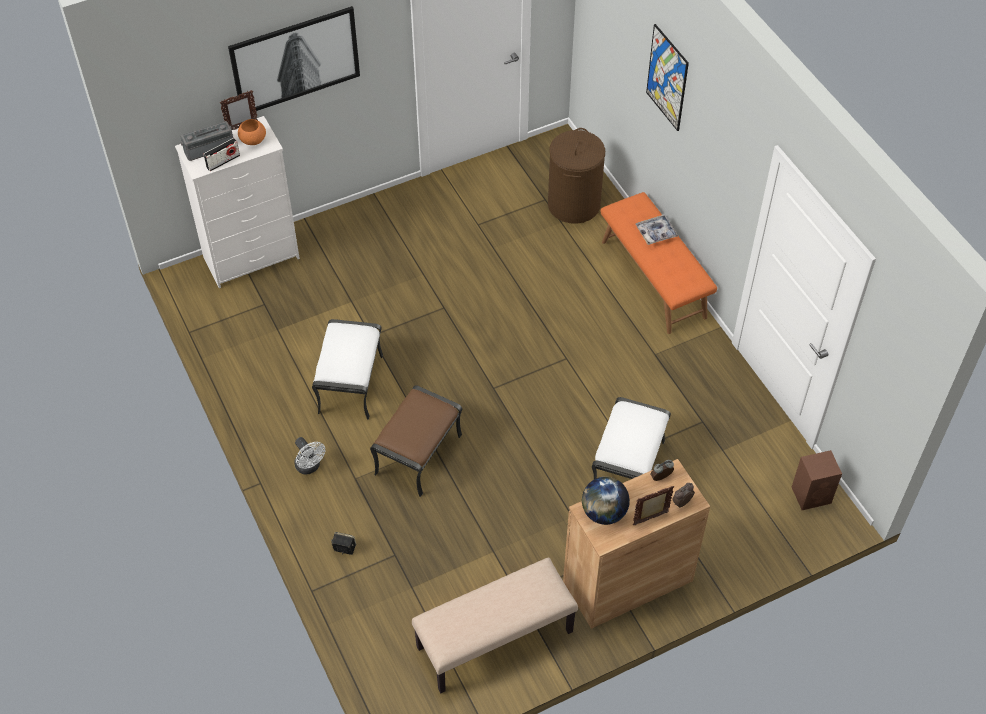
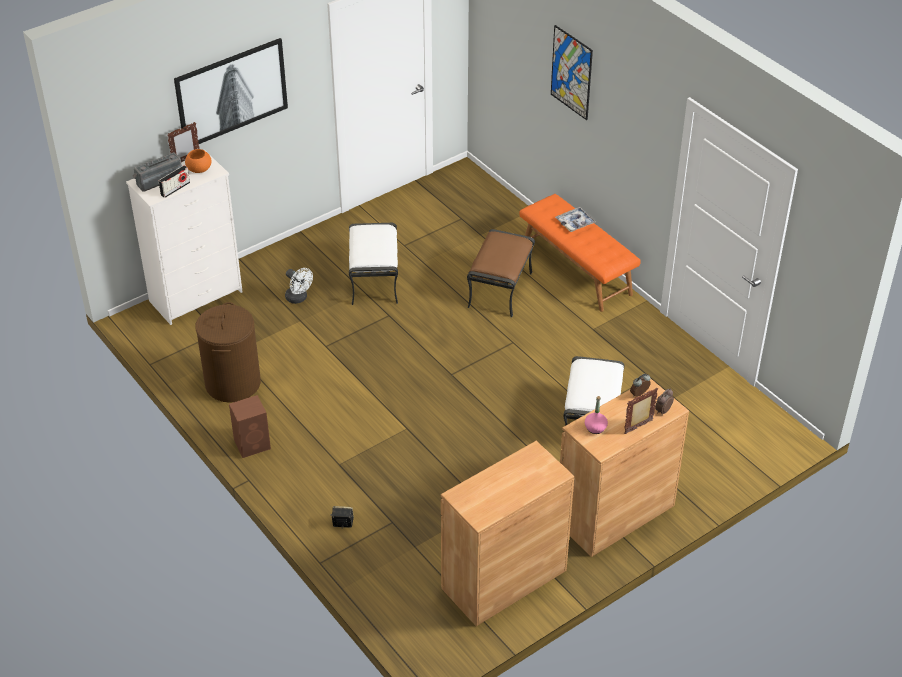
camera: 10 degrees left, 10 degrees down
white fan [294,437,325,474] -> white fan moved to [285,268,313,304]
white ottoman [312,319,383,420] -> white ottoman moved to [349,223,398,305]
brown ottoman [370,385,462,497] -> brown ottoman moved to [467,229,535,318]
beige bench [412,558,578,693] -> brown cabinet [441,441,574,626]
brown laundry basket [548,128,605,224] -> brown laundry basket moved to [195,302,261,403]
globe [582,477,630,525] -> pink bottle [585,396,608,434]
brown speaker [792,450,842,510] -> brown speaker moved to [229,395,271,458]

